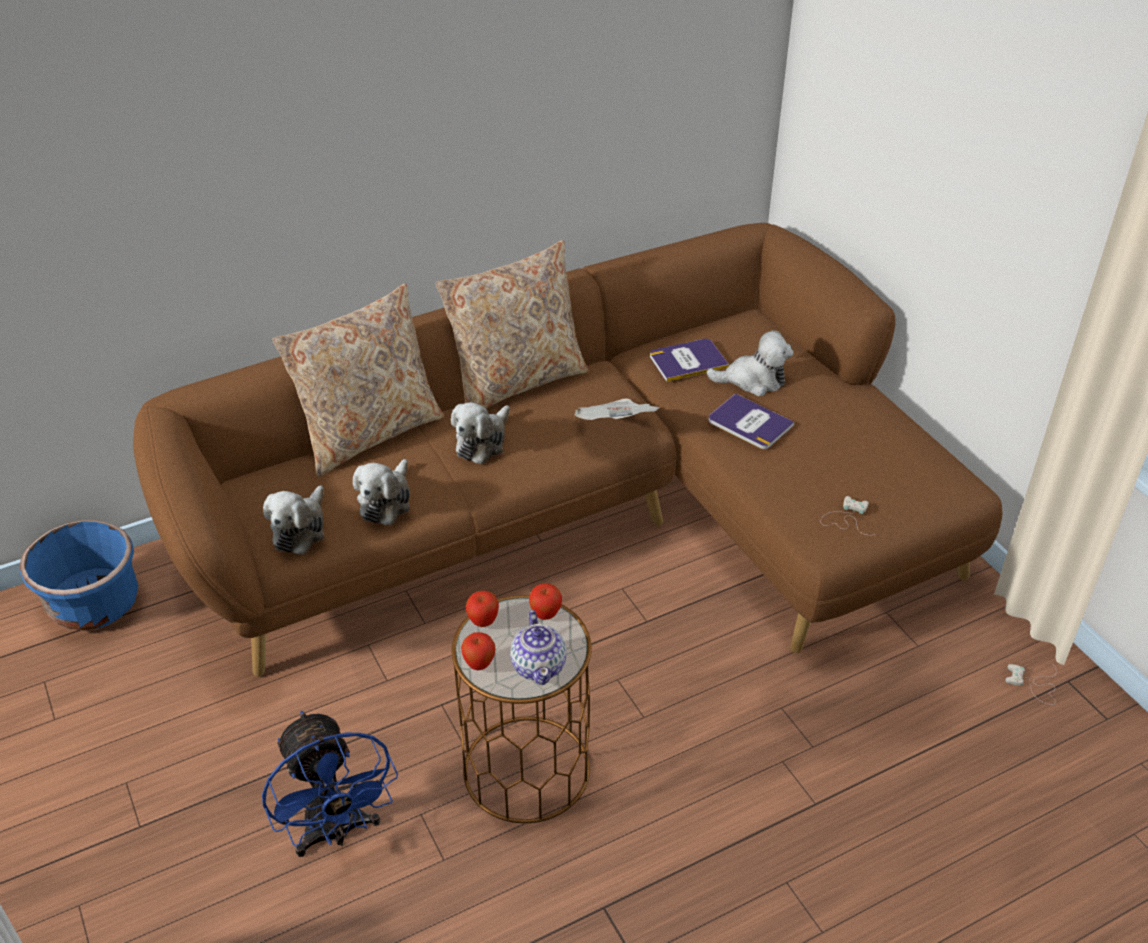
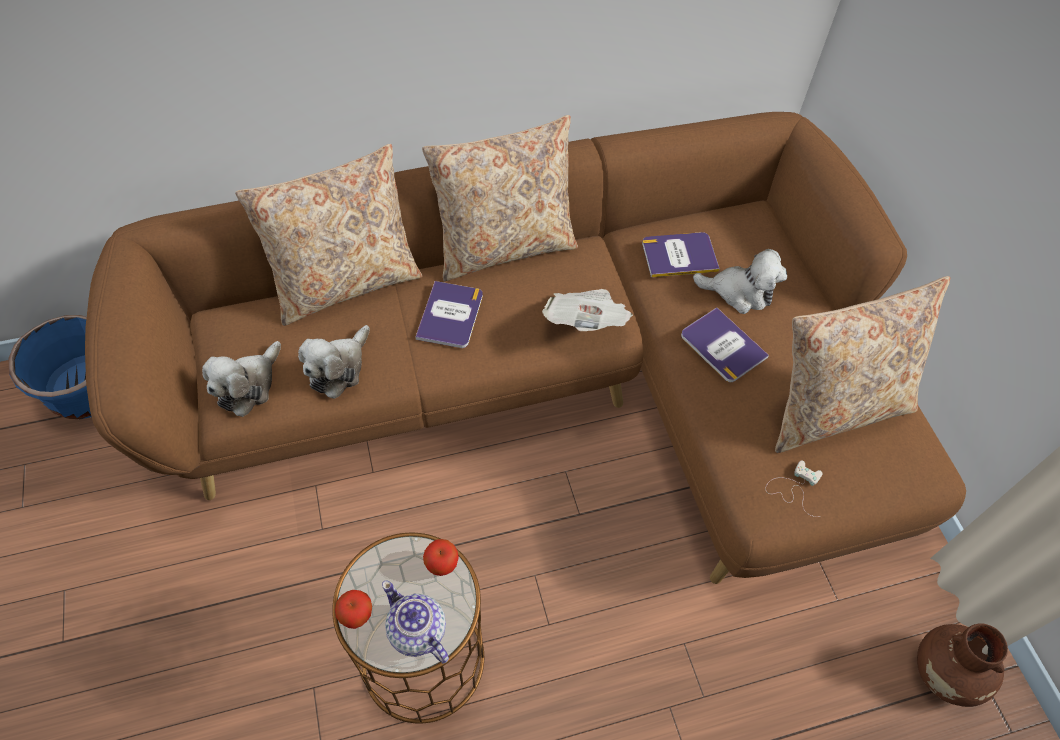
camera: 10 degrees right, 15 degrees up
blue fan [262,711,398,857] -> none
plush toy [451,402,510,464] -> book [415,281,483,348]
apple [466,591,499,627] -> none
teapot [510,610,566,685] -> teapot turned 135 degrees clockwise [382,581,449,664]
white game controller [1006,664,1057,705] -> brown vase [917,623,1008,707]
none -> beige pillow [775,276,950,453]

